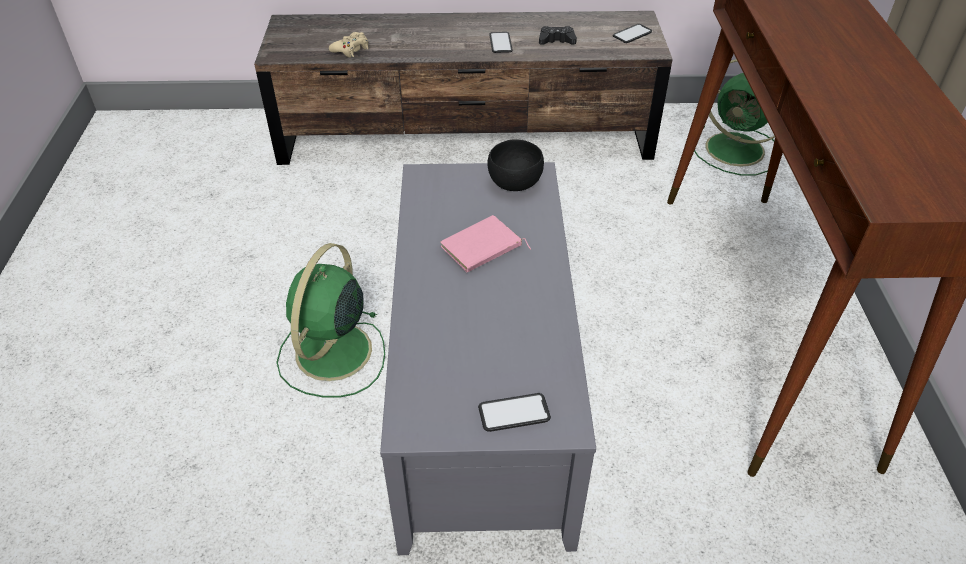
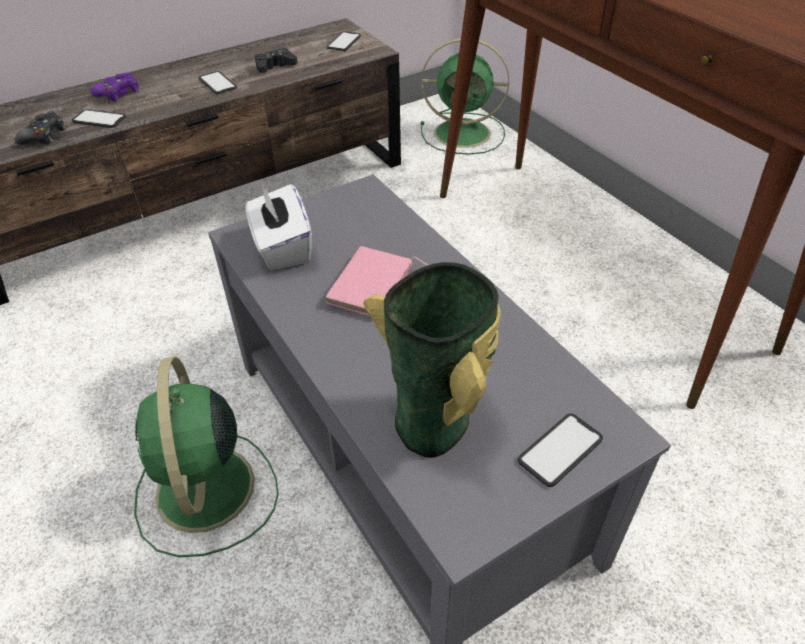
camera: 30 degrees left, 0 degrees up
beige game controller [329,32,369,58] -> black game controller [15,111,67,145]
black bowl [487,139,544,191] -> none
none -> phone [72,109,126,128]
none -> purple game controller [91,72,139,102]
none -> white tissue box [246,184,312,270]
none -> vase [364,262,501,458]

